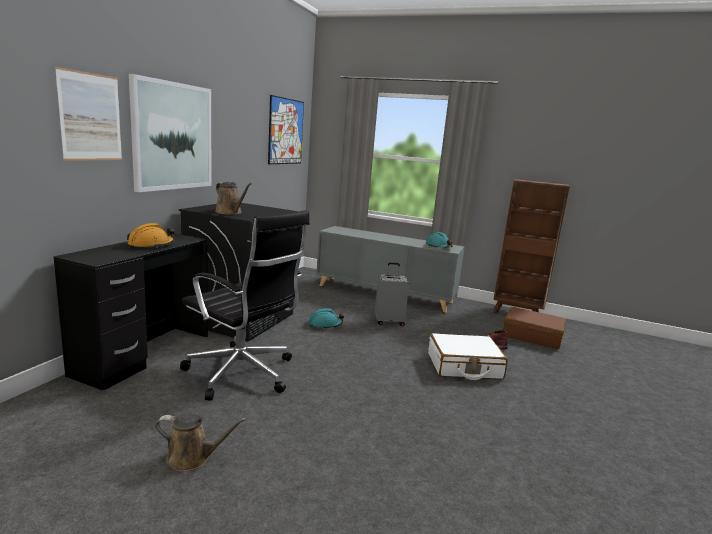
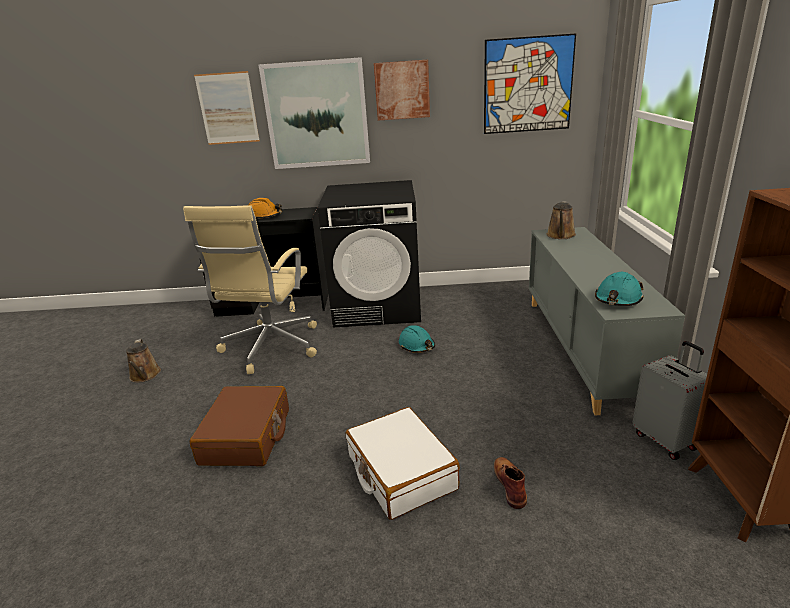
camera: 70 degrees right, 10 degrees up
black office chair [180,210,310,400] -> beige office chair [183,205,317,374]
brown watering can [215,182,252,215] -> brown watering can moved to [546,202,576,239]
grey suitcase [375,262,409,326] -> grey suitcase moved to [633,341,707,460]
brown suitcase [502,307,566,349] -> brown suitcase moved to [190,386,289,466]
none -> picture [374,60,430,121]

